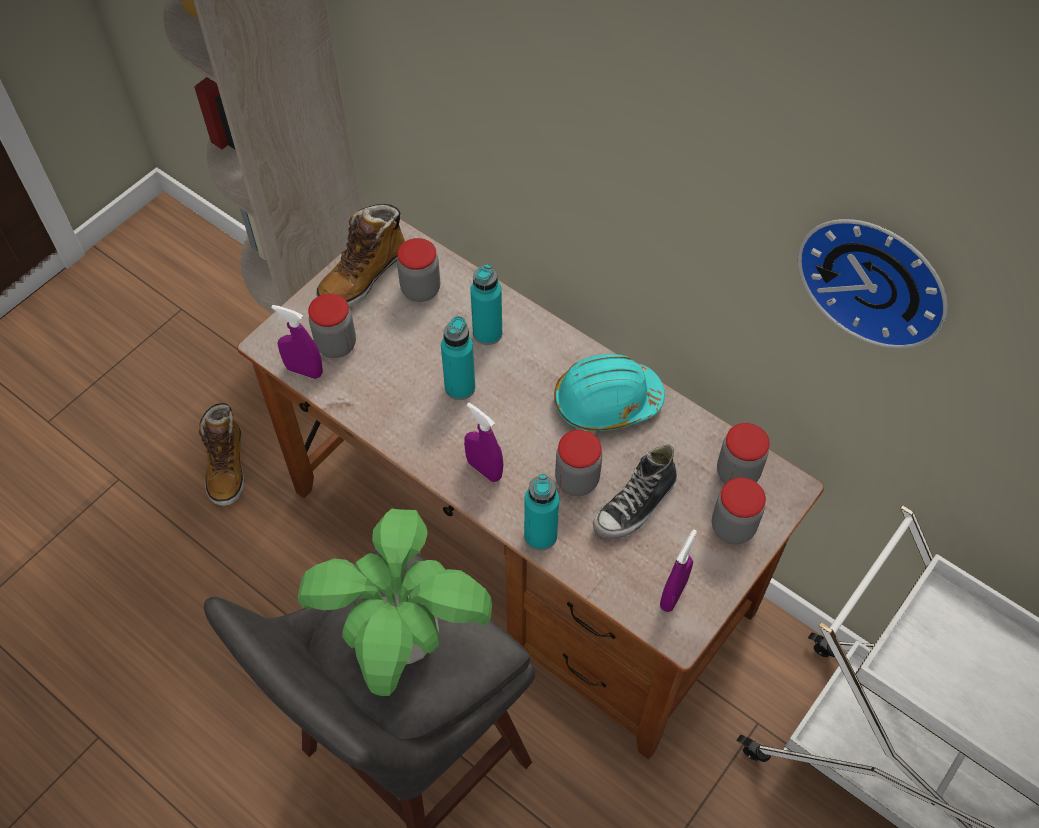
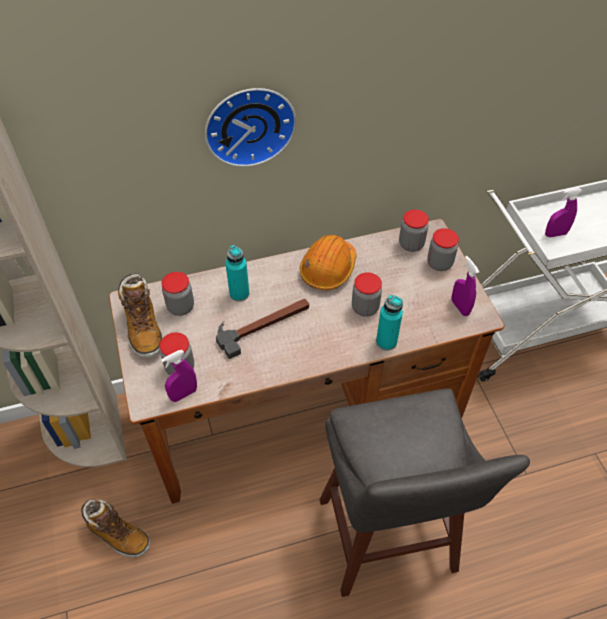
camera: 55 degrees left, 5 degrees down
potted plant [298,509,492,696] -> none
turquoise bottle [441,316,475,400] -> hammer [216,299,309,359]
purple spray bottle [464,402,503,482] -> purple spray bottle moved to [545,188,582,237]
turquoise hard hat [554,354,665,431] -> orange hard hat [300,235,356,290]
shoe [593,445,677,539] -> none
wall clock [798,219,948,349] -> wall clock moved to [205,88,296,167]

